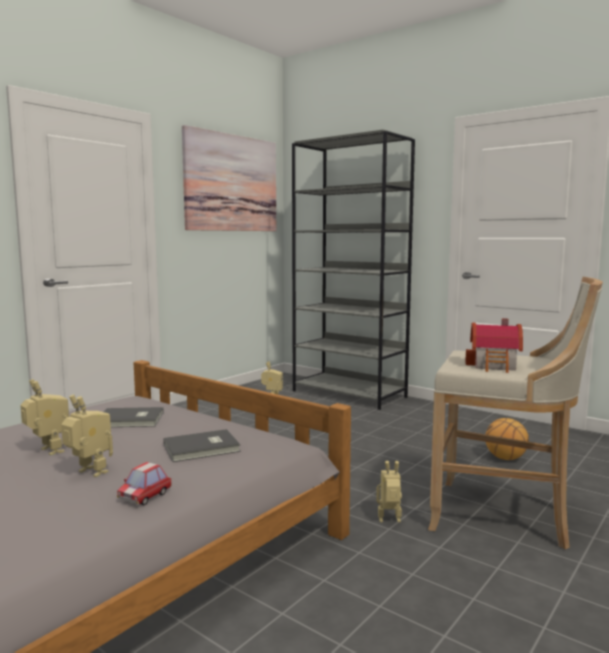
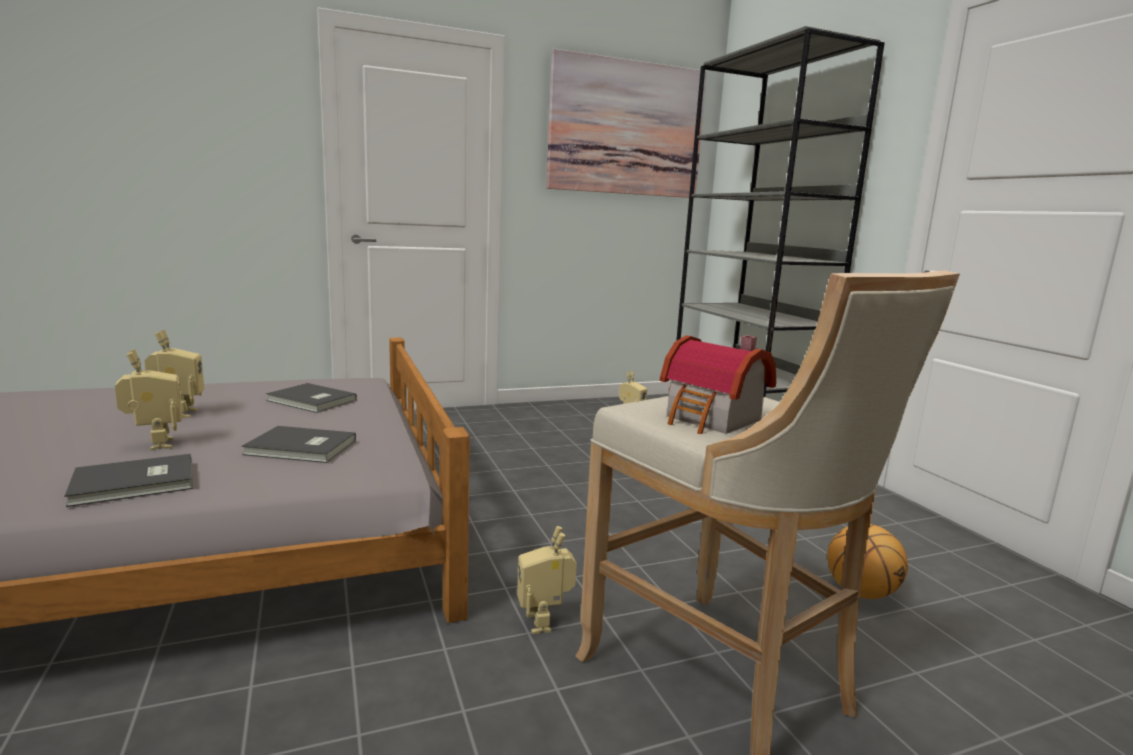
camera: 30 degrees right, 5 degrees up
toy car [117,462,172,505] -> grey book [65,454,193,507]
toy robot [376,461,402,522] -> toy robot turned 135 degrees counterclockwise [517,526,577,634]

